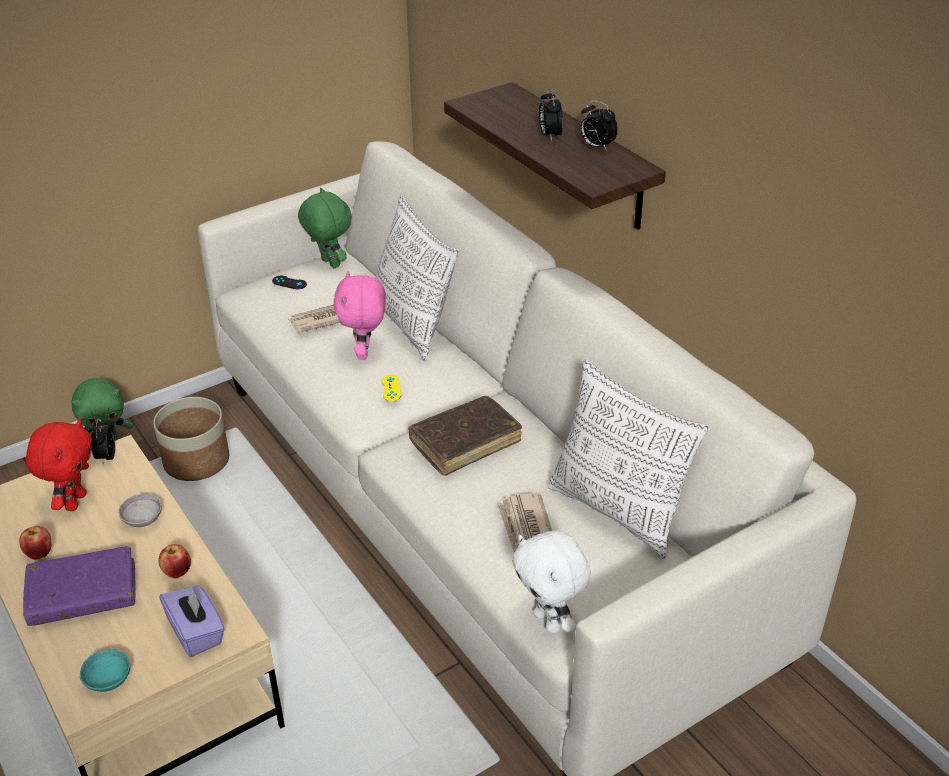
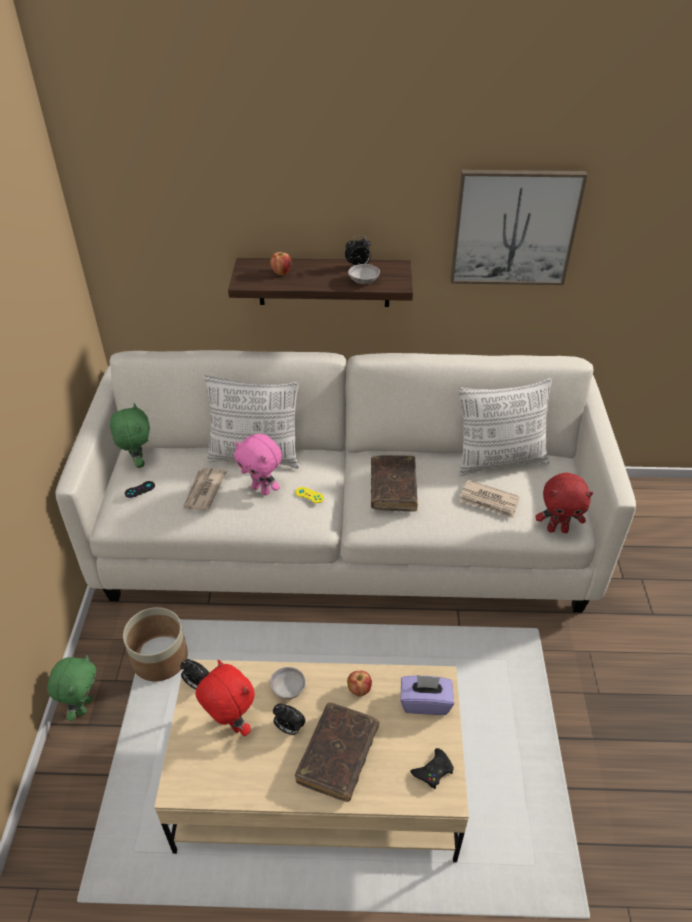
camera: 55 degrees left, 5 degrees up
apple [19,526,52,560] -> apple moved to [270,252,291,275]
purple book [23,546,136,626] -> brown book [295,702,379,802]
turquoise bowl [80,649,130,692] -> black game controller [410,748,454,789]
green plush toy [298,188,352,268] -> green plush toy turned 75 degrees clockwise [110,403,150,468]
white plush toy [512,531,591,633] -> red plush toy [536,473,593,533]
alarm clock [539,88,563,141] -> alarm clock moved to [273,703,306,735]
none -> grey bowl [348,264,380,284]
none -> picture [450,170,588,285]

